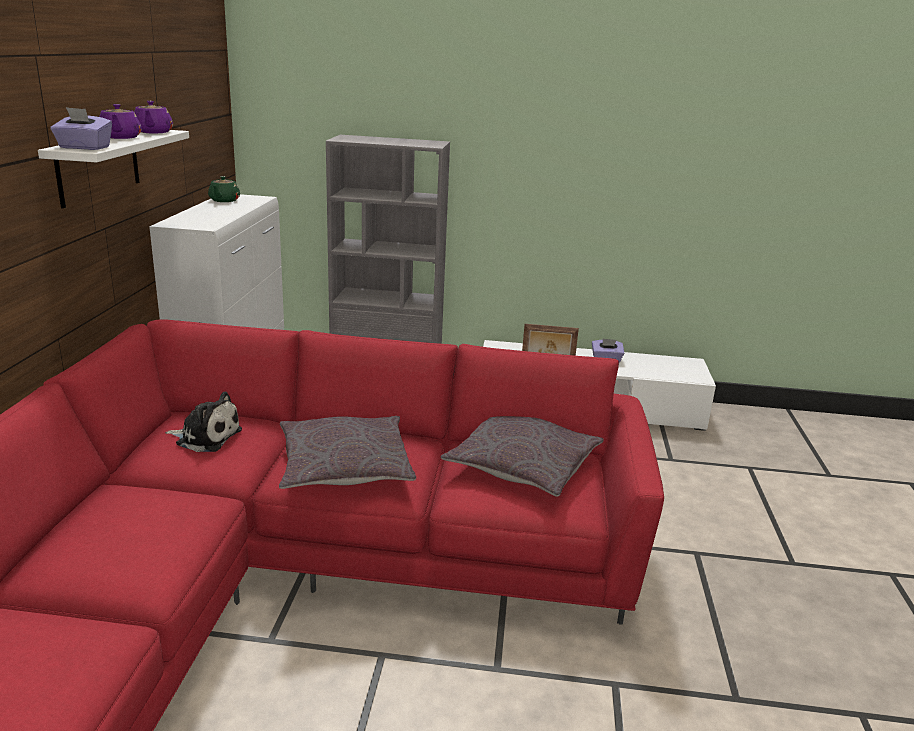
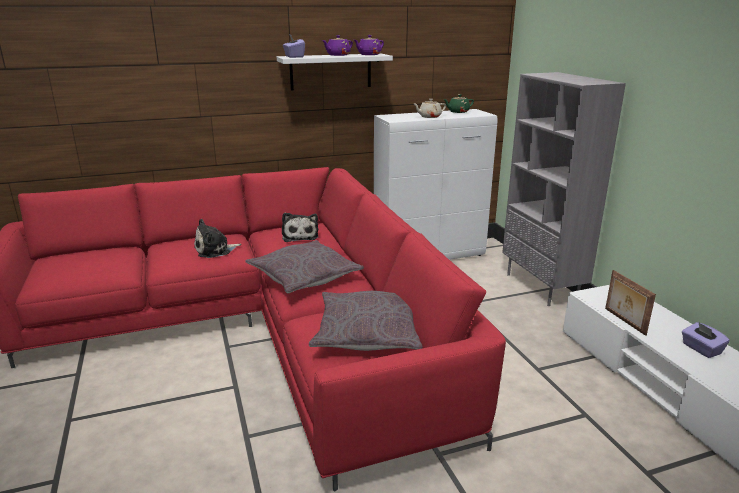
camera: 65 degrees right, 0 degrees up
none -> plush toy [194,219,241,258]
none -> beige teapot [414,99,446,118]

